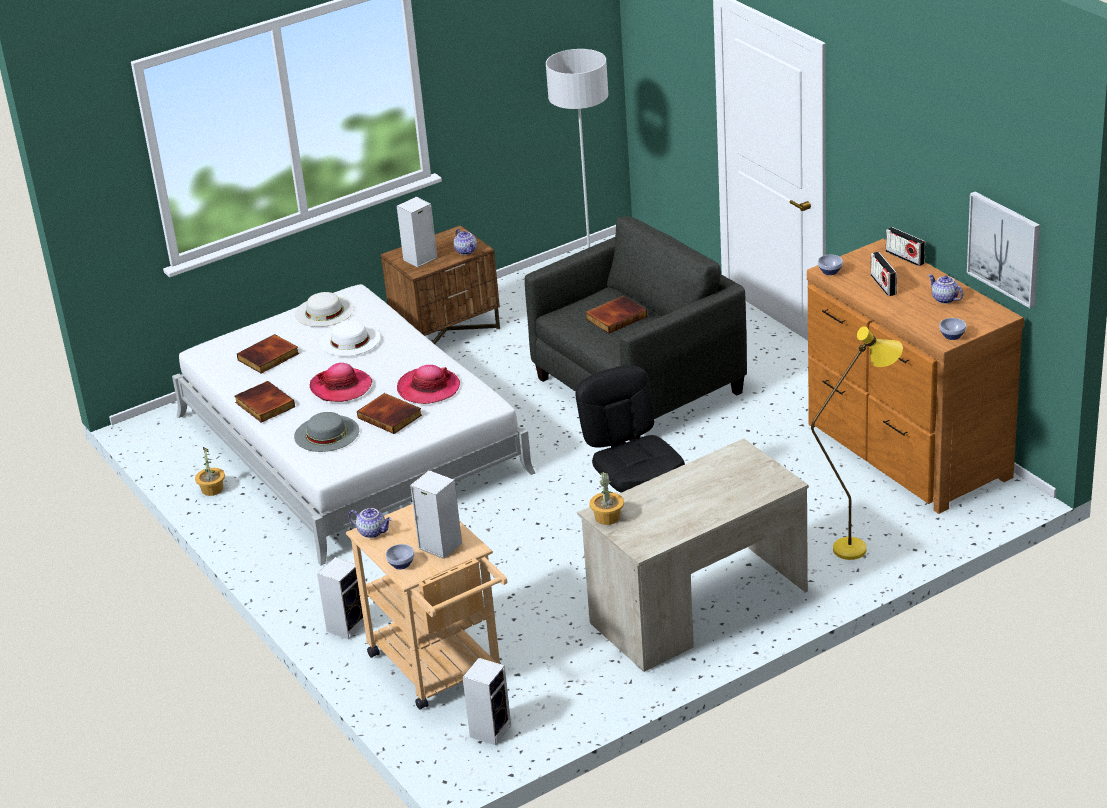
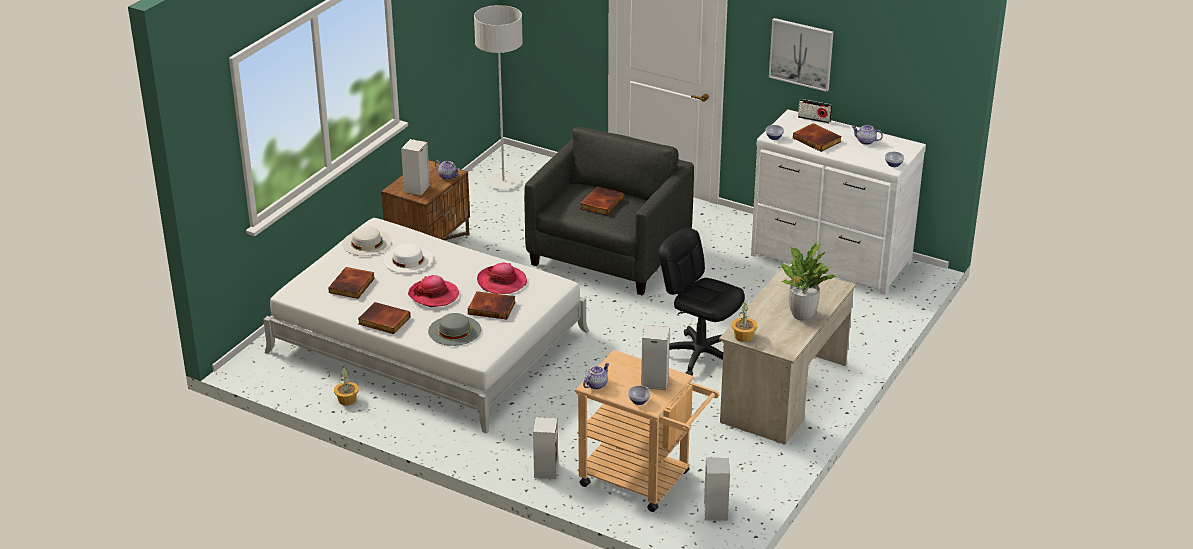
camera: 30 degrees left, 0 degrees up
teapot [349,508,392,538] -> teapot turned 45 degrees counterclockwise [583,363,610,389]
brown dresser [807,239,1024,514] -> white dresser [751,109,926,295]
yellow floor lamp [811,326,903,560] -> none
radio [871,252,897,296] -> book [793,123,842,152]
picture [967,192,1040,308] -> picture moved to [769,18,833,92]
none -> potted plant [781,242,835,321]

